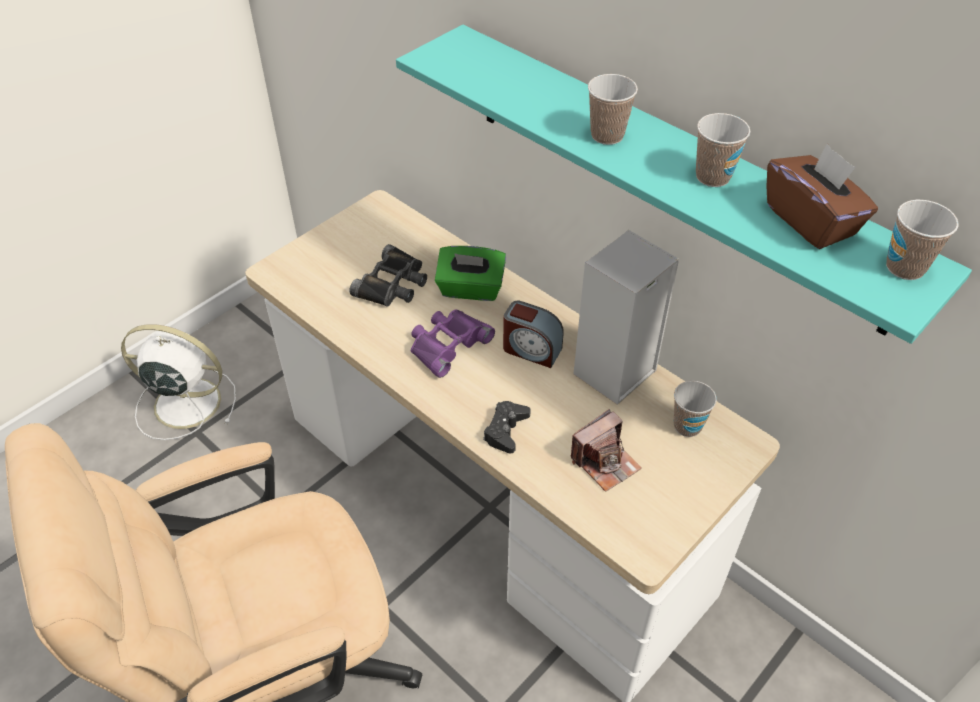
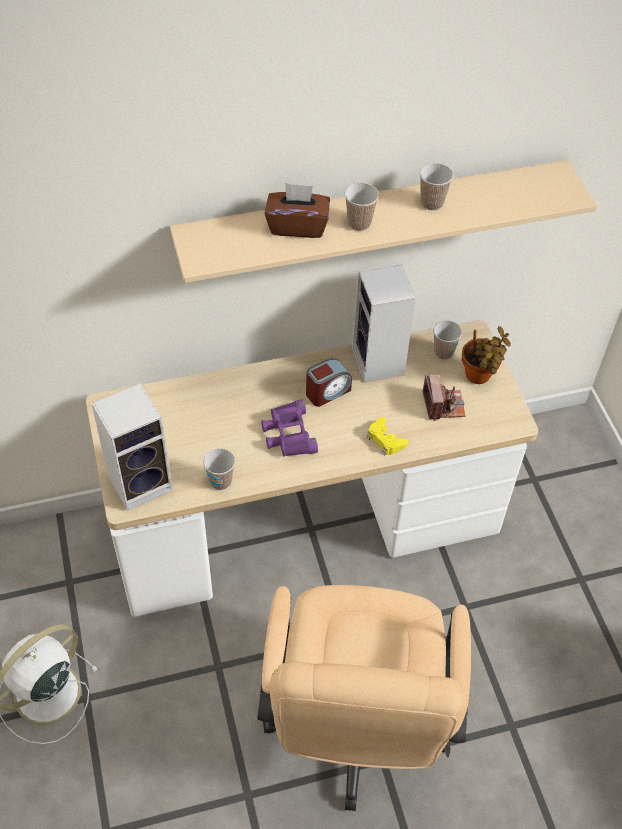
camera: 60 degrees left, 5 degrees up
black binoculars [349,244,427,307] -> none
turquoise shelf [396,25,972,344] -> beige shelf [170,160,597,283]
green tissue box [435,246,506,301] -> none
black game controller [483,401,531,454] -> yellow game controller [367,417,408,455]
brown tissue box [767,144,878,249] -> brown tissue box moved to [264,183,330,238]
cup [886,200,958,280] -> cup moved to [203,448,235,490]
none -> speaker [91,383,173,511]
none -> potted plant [462,326,511,384]

